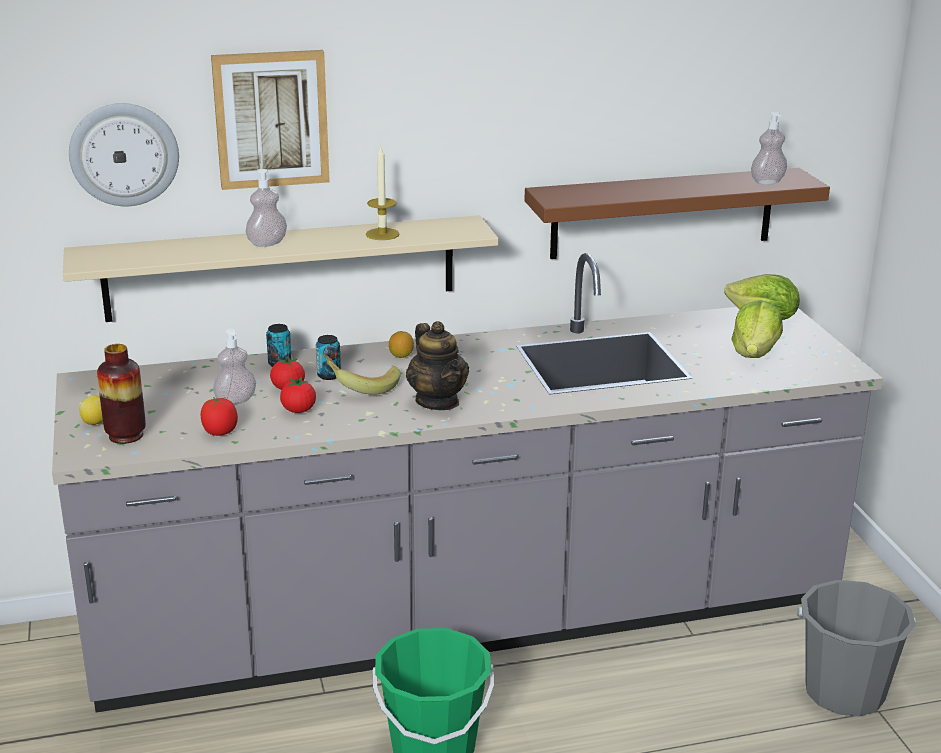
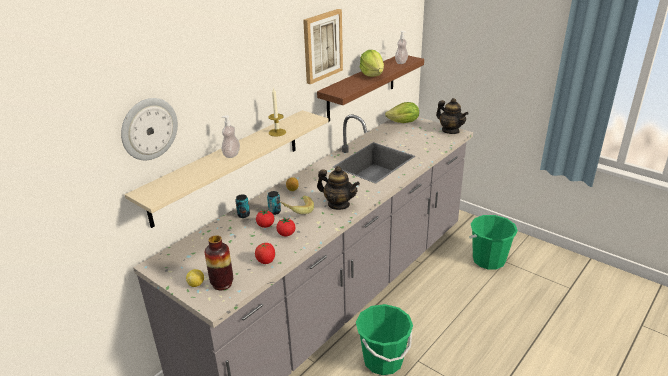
camera: 35 degrees left, 5 degrees up
picture [211,50,330,190] -> picture moved to [303,9,343,84]
soap dispenser [213,328,256,405] -> none
lettuce [731,300,783,358] -> lettuce moved to [360,50,384,77]
grey bucket [797,580,916,717] -> green bucket [469,215,518,269]
none -> teapot [436,98,469,134]

